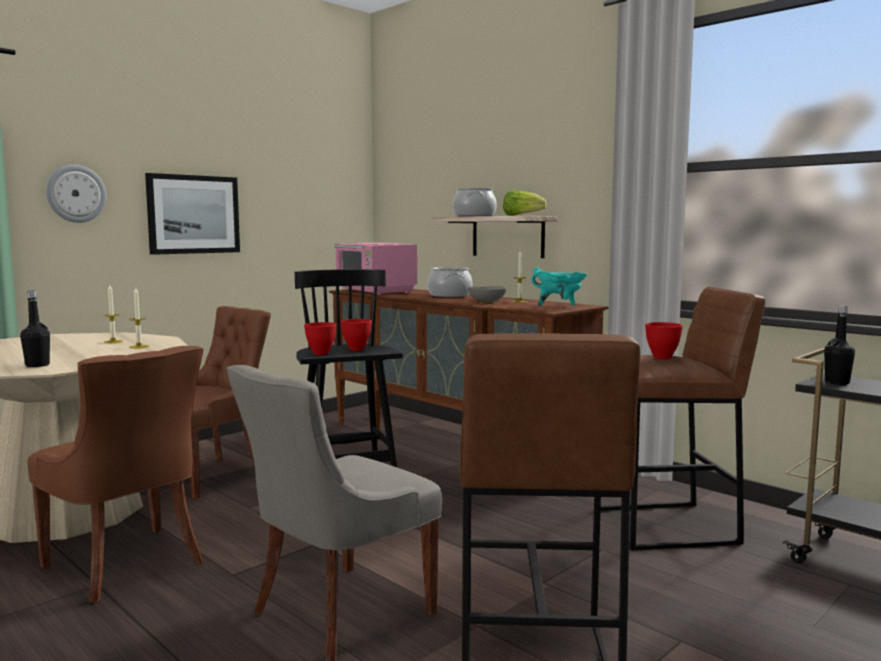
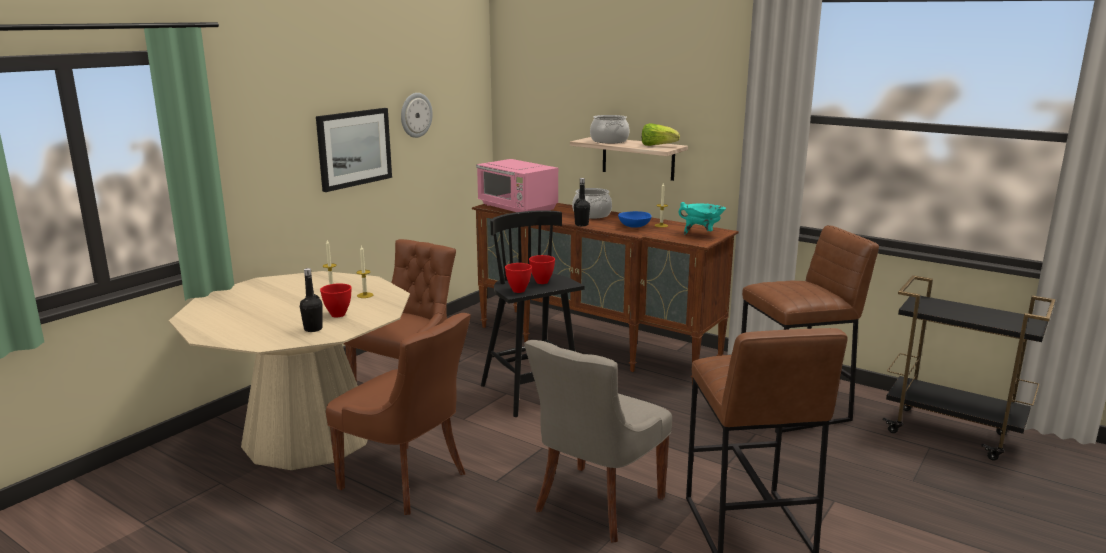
camera: 10 degrees left, 10 degrees up
wall clock [46,165,106,223] -> wall clock moved to [401,93,433,138]
grey bowl [468,286,506,302] -> blue bowl [618,211,651,228]
red bowl [645,322,683,359] -> red bowl moved to [320,283,352,317]
black bottle [824,305,855,385] -> black bottle moved to [574,178,590,226]

